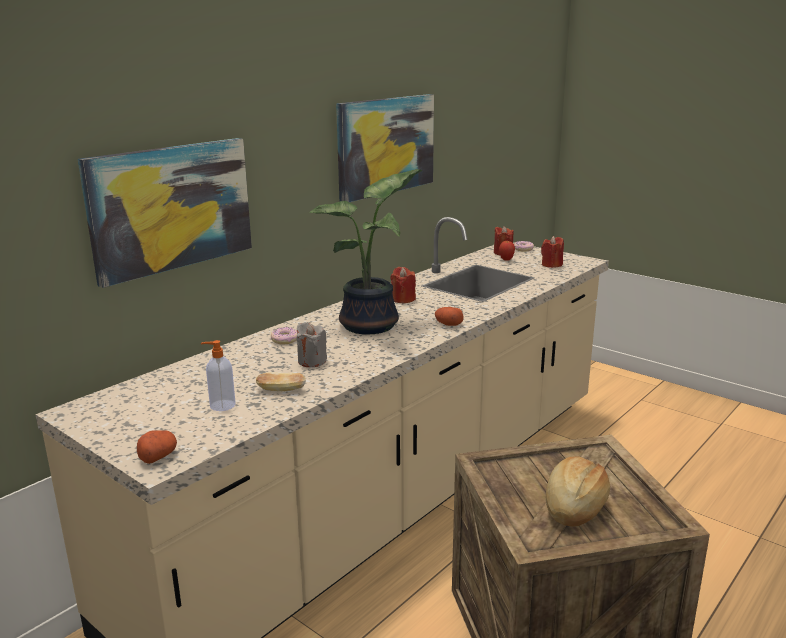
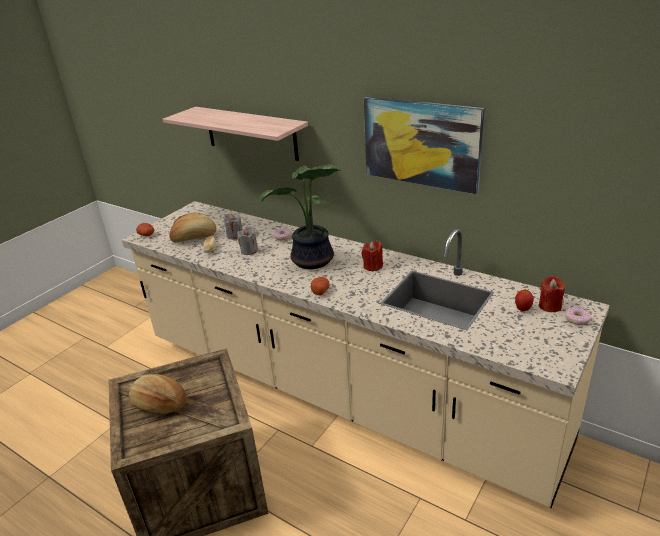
camera: 85 degrees right, 10 degrees up
picture [78,138,252,288] -> shelf [163,107,308,161]
soap dispenser [201,340,236,411] -> bread [169,213,216,242]
red candle [541,236,564,268] -> none
none -> grey candle [223,214,243,240]

